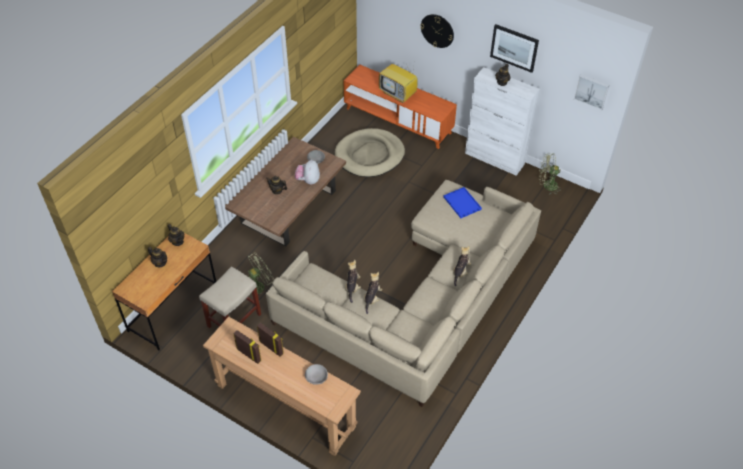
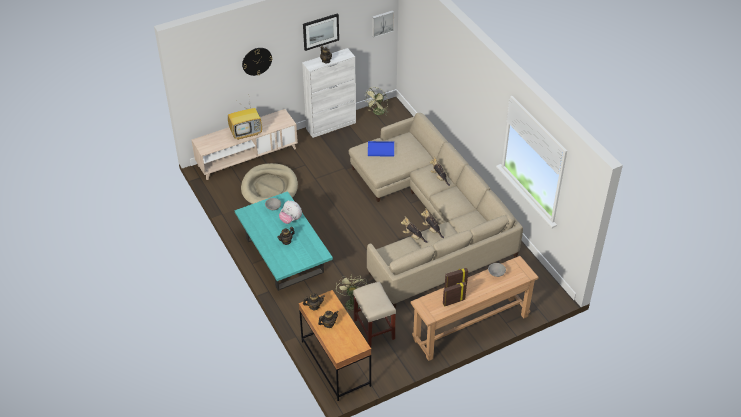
camera: 60 degrees left, 5 degrees down
brown coffee table [225,137,346,247] -> turquoise coffee table [235,191,333,291]
orange tv stand [344,65,457,149] -> beige tv stand [192,109,298,180]

